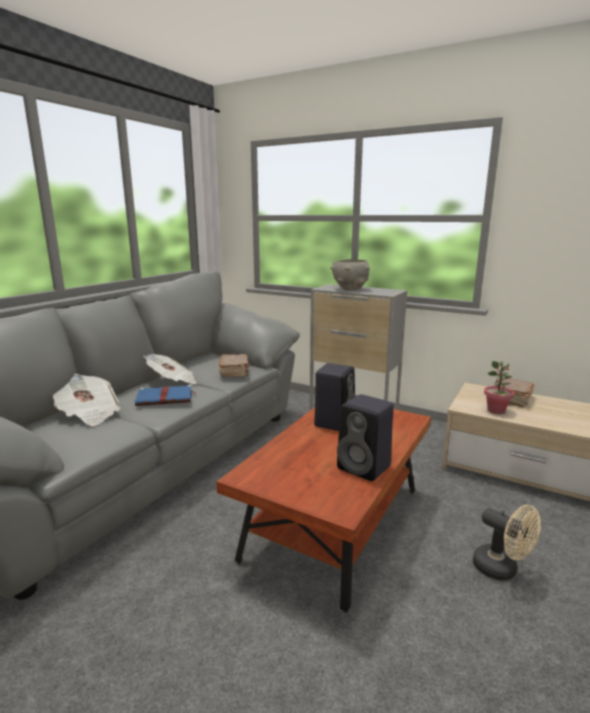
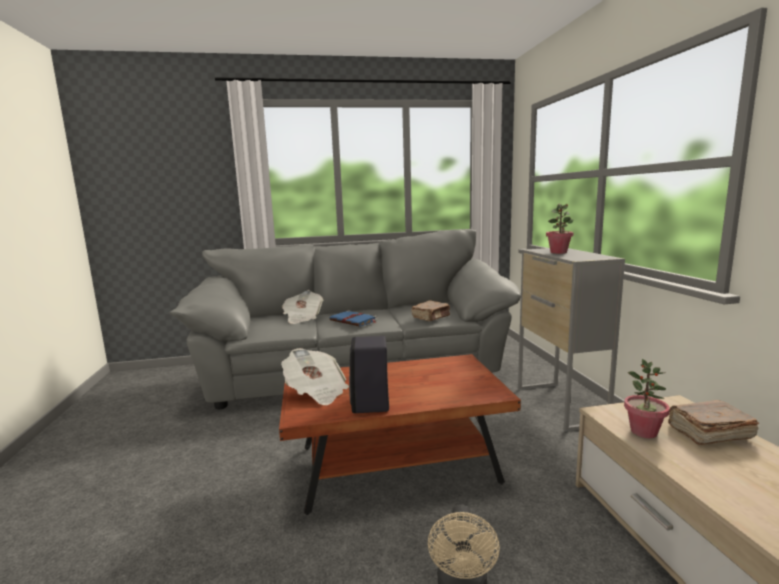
camera: 50 degrees right, 5 degrees down
newspaper [144,354,196,384] -> newspaper moved to [281,348,349,405]
black speaker [314,363,355,431] -> none
grey bowl [330,259,370,291] -> potted plant [546,203,574,254]

